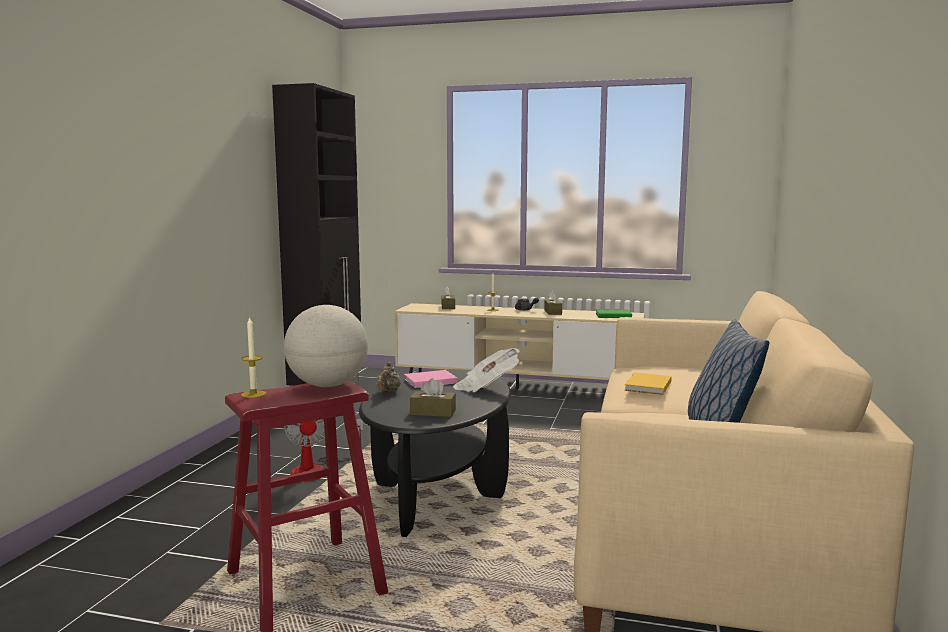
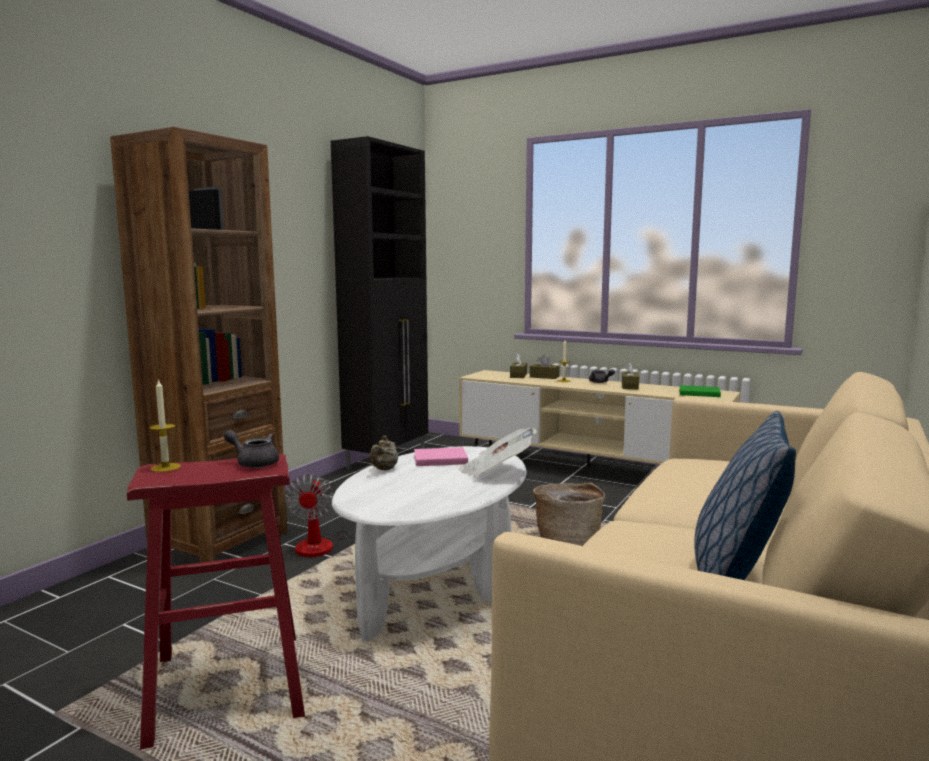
camera: 15 degrees right, 0 degrees up
globe [284,305,368,387] -> grey teapot [224,430,279,468]
black coffee table [359,369,511,537] -> white coffee table [332,446,527,642]
brown tissue box [410,378,456,417] -> brown tissue box moved to [530,355,560,379]
yellow book [625,373,671,395] -> none
none -> brown bookcase [110,127,287,563]
none -> basket [533,482,605,546]

